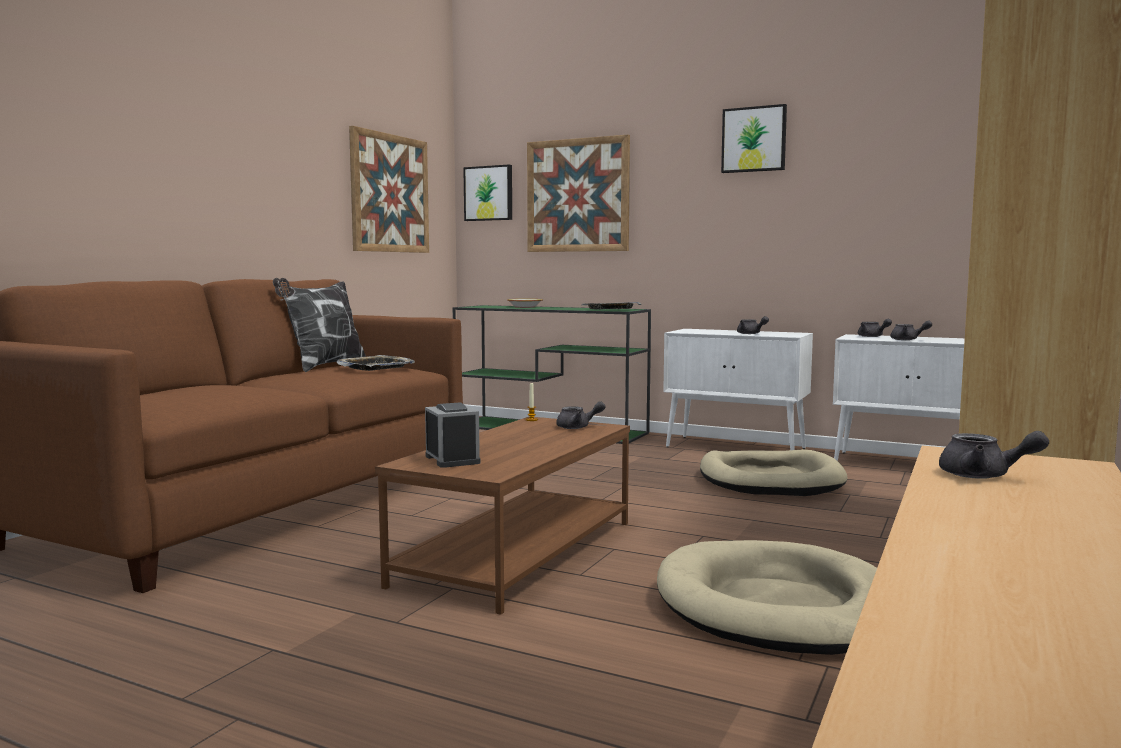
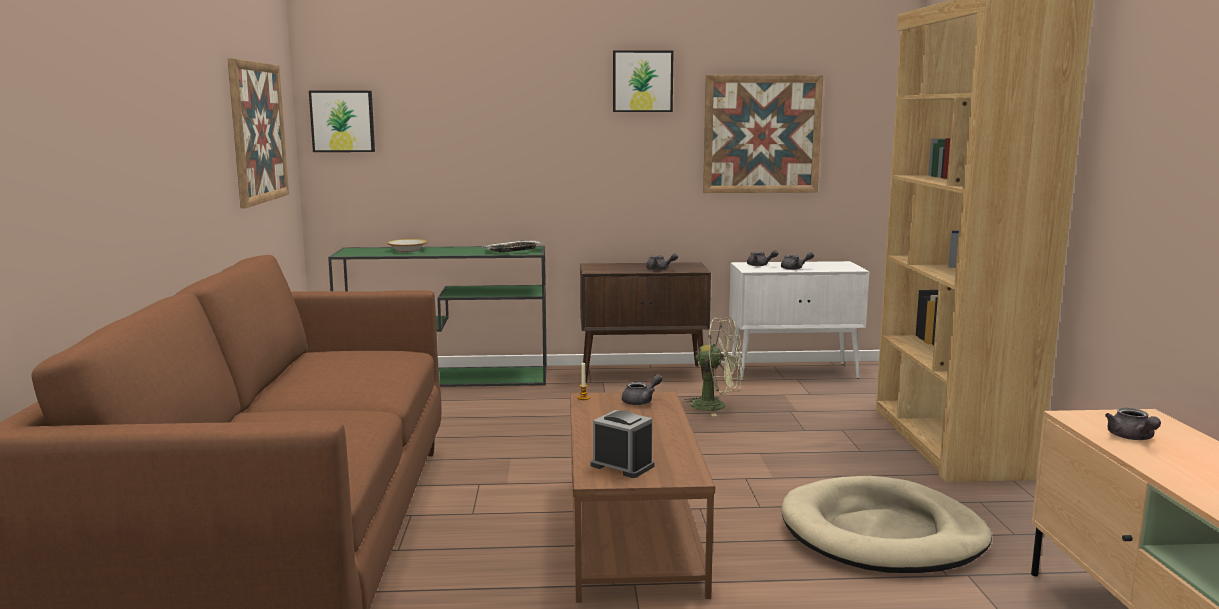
camera: 30 degrees left, 5 degrees up
pillow [273,278,366,372] -> none
tray [337,355,415,371] -> none
picture [527,135,630,252] -> picture moved to [703,75,823,193]
white cabinet [663,329,813,450] -> brown cabinet [580,262,711,383]
beige dog bed [700,449,847,496] -> green fan [683,317,743,416]
grey teapot [939,431,1049,479] -> grey teapot turned 90 degrees clockwise [1105,408,1161,440]

